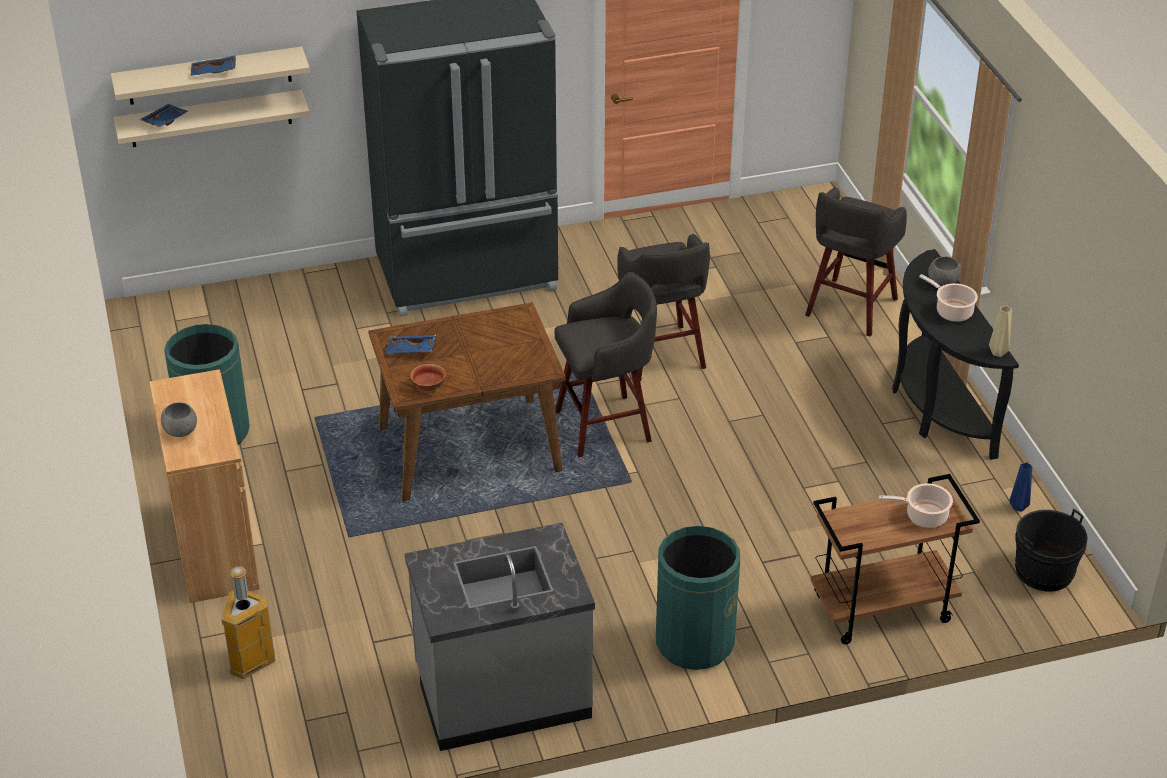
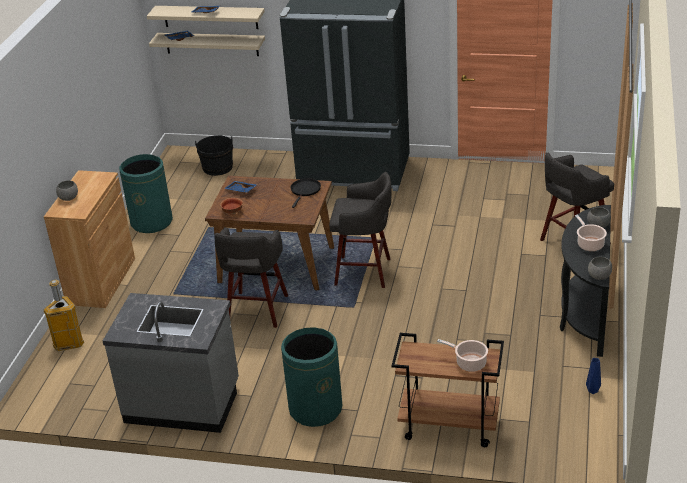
camera: 30 degrees right, 5 degrees down
grey stool [617,234,710,381] -> grey stool moved to [214,227,288,328]
beige vase [989,306,1012,357] -> grey bowl [588,257,612,280]
black bucket [1015,508,1088,592] -> black bucket moved to [195,135,233,176]
none -> black frying pan [290,178,321,208]

